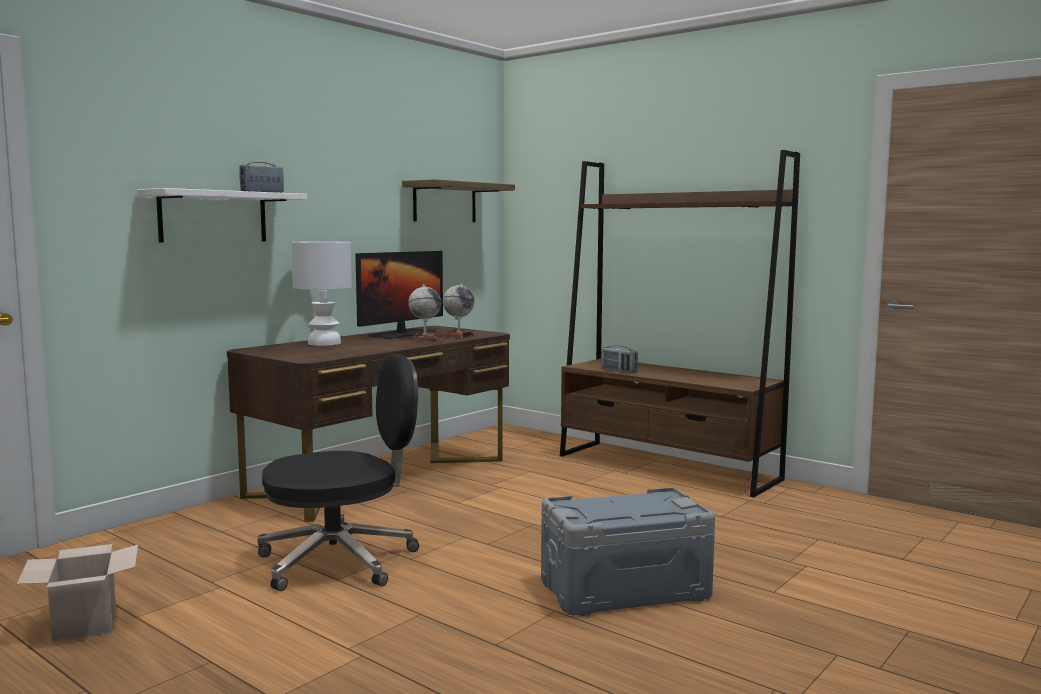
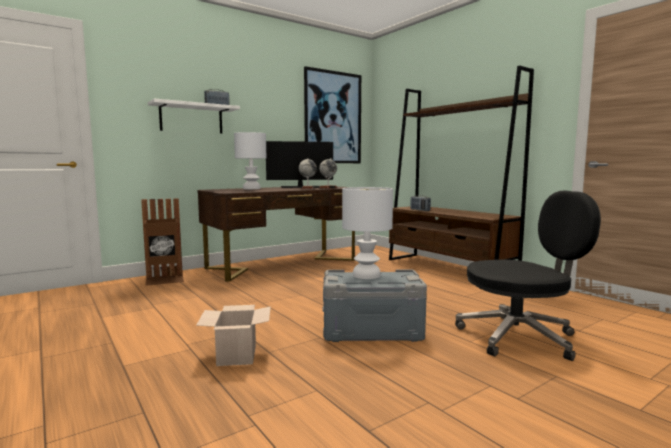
camera: 15 degrees right, 0 degrees up
cardboard box [17,544,138,642] -> cardboard box moved to [196,305,271,366]
black office chair [257,354,419,591] -> black office chair moved to [455,190,601,361]
monitor [355,251,443,339] -> monitor turned 150 degrees counterclockwise [266,141,333,188]
shelf [402,179,515,222] -> picture [304,66,361,163]
none -> brown trash can [141,198,184,286]
none -> white table lamp [342,187,393,279]

